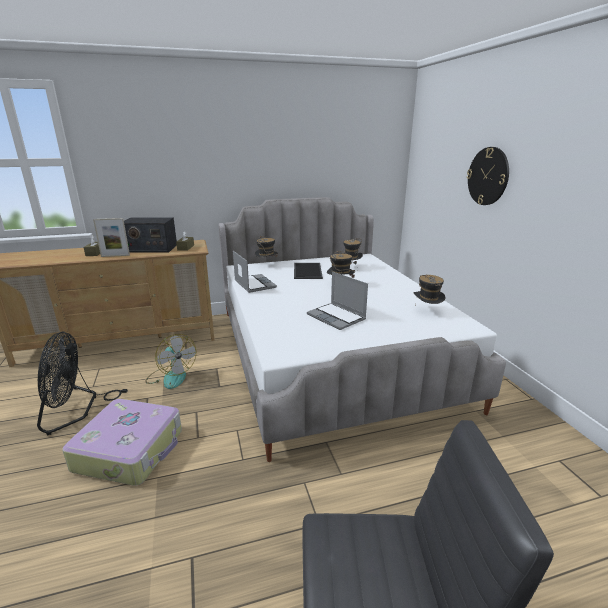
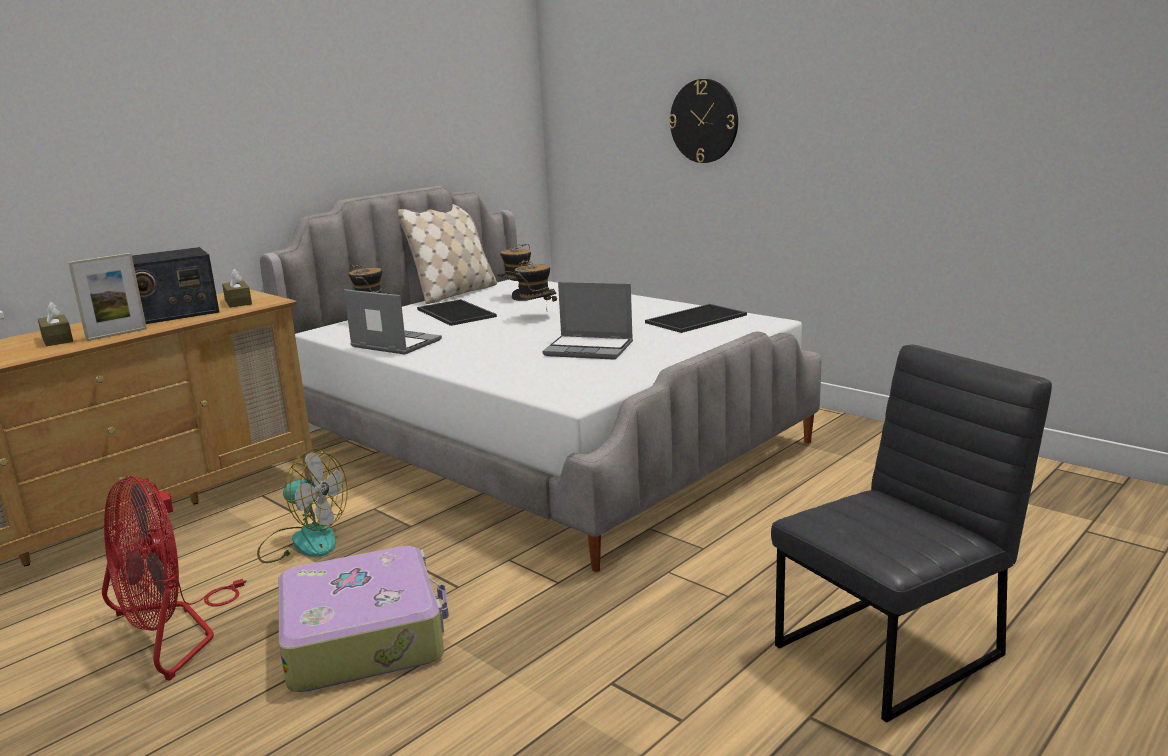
camera: 30 degrees left, 5 degrees down
black fan [37,332,128,436] -> red fan [102,476,247,680]
hat [414,275,445,306] -> tray [645,304,747,333]
none -> beige pillow [398,204,497,304]

